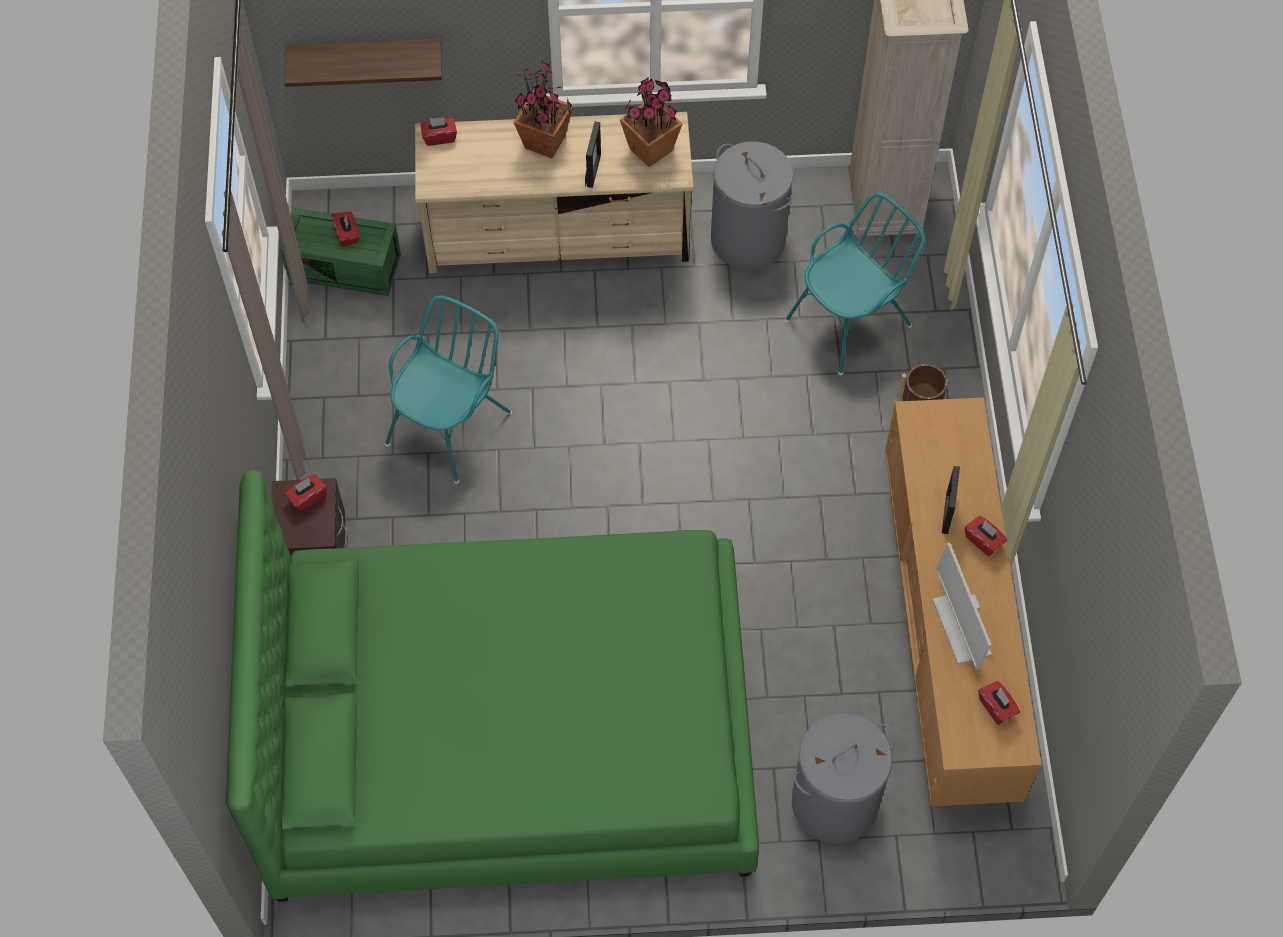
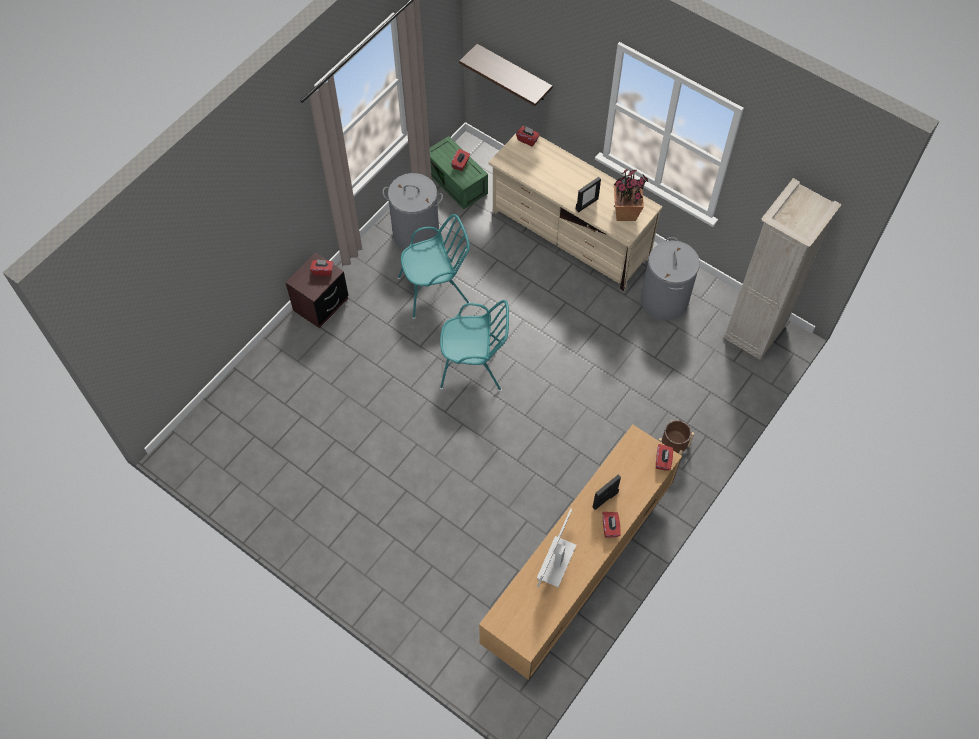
camera: 40 degrees right, 0 degrees up
green bed [226,470,759,902] -> none
potted plant [513,61,573,158] -> none
turquoise chair [785,192,926,375] -> turquoise chair moved to [440,300,509,392]
grey laundry basket [792,713,895,844] -> grey laundry basket moved to [383,173,443,250]
red tissue box [979,681,1020,725] -> red tissue box moved to [656,444,673,471]

